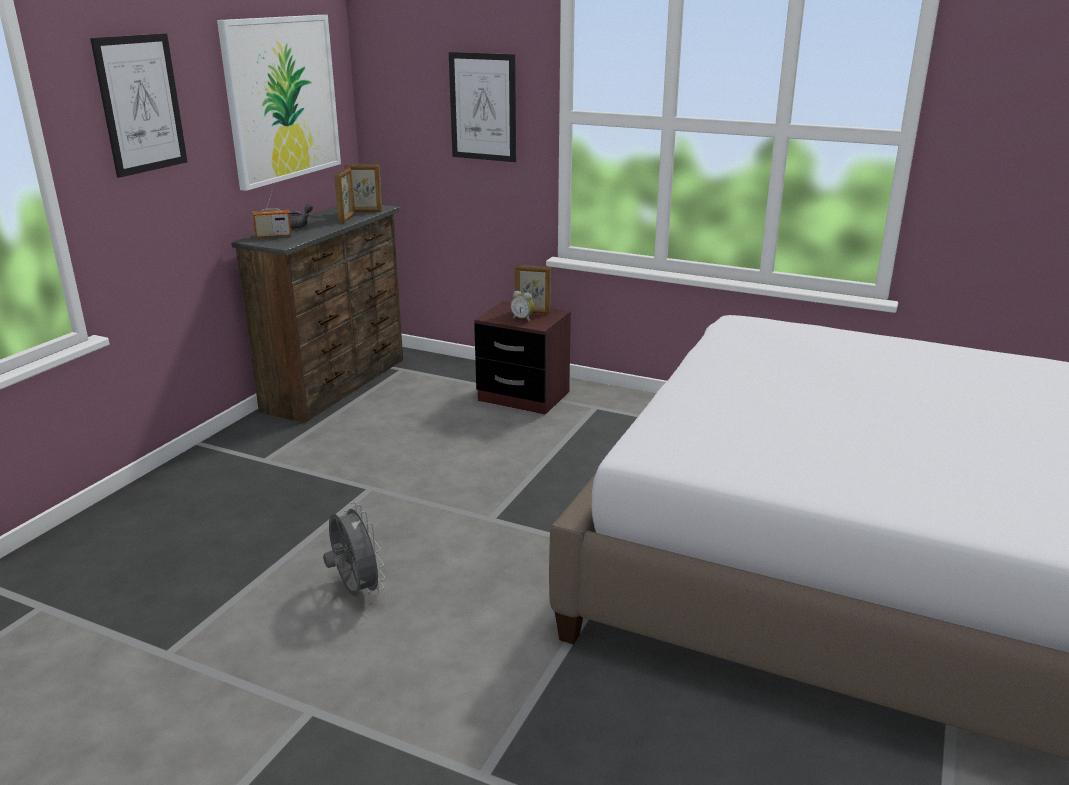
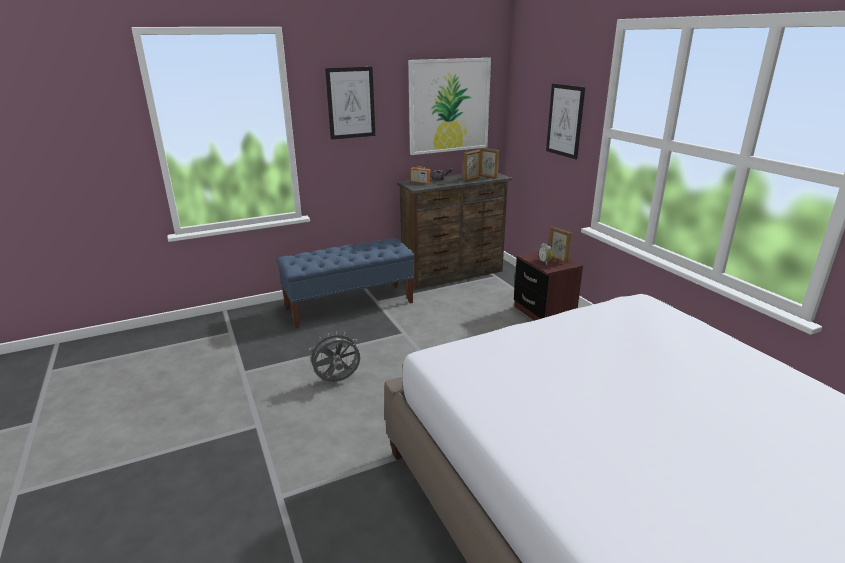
camera: 40 degrees right, 0 degrees up
grey fan [323,502,385,597] -> grey fan turned 120 degrees counterclockwise [307,331,361,382]
none -> blue bench [276,238,415,329]

